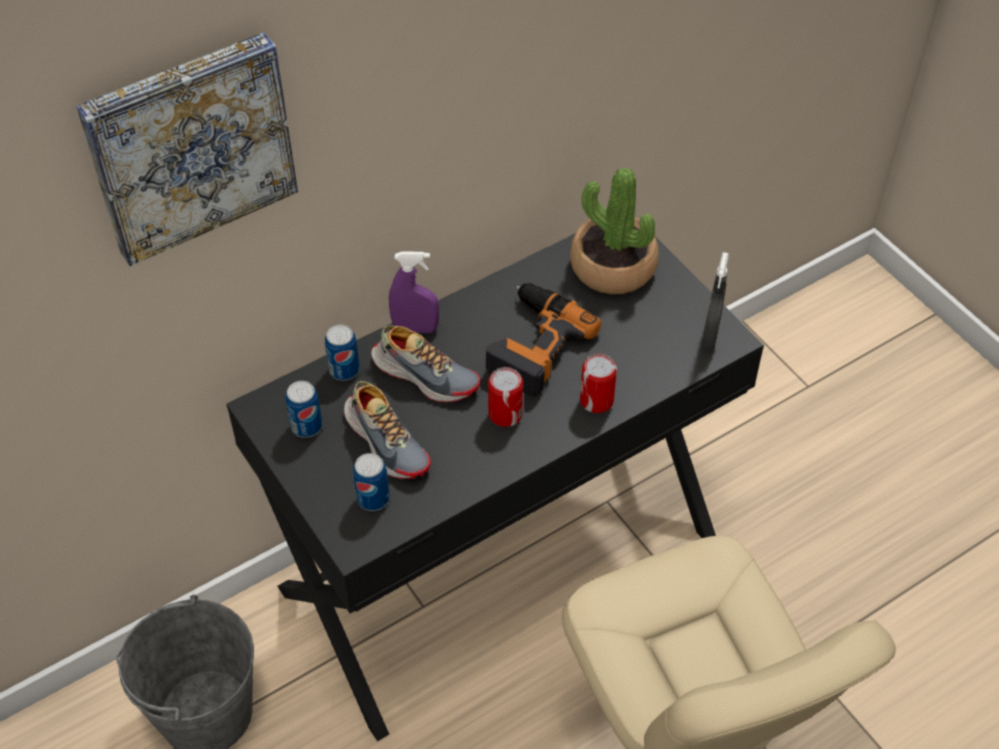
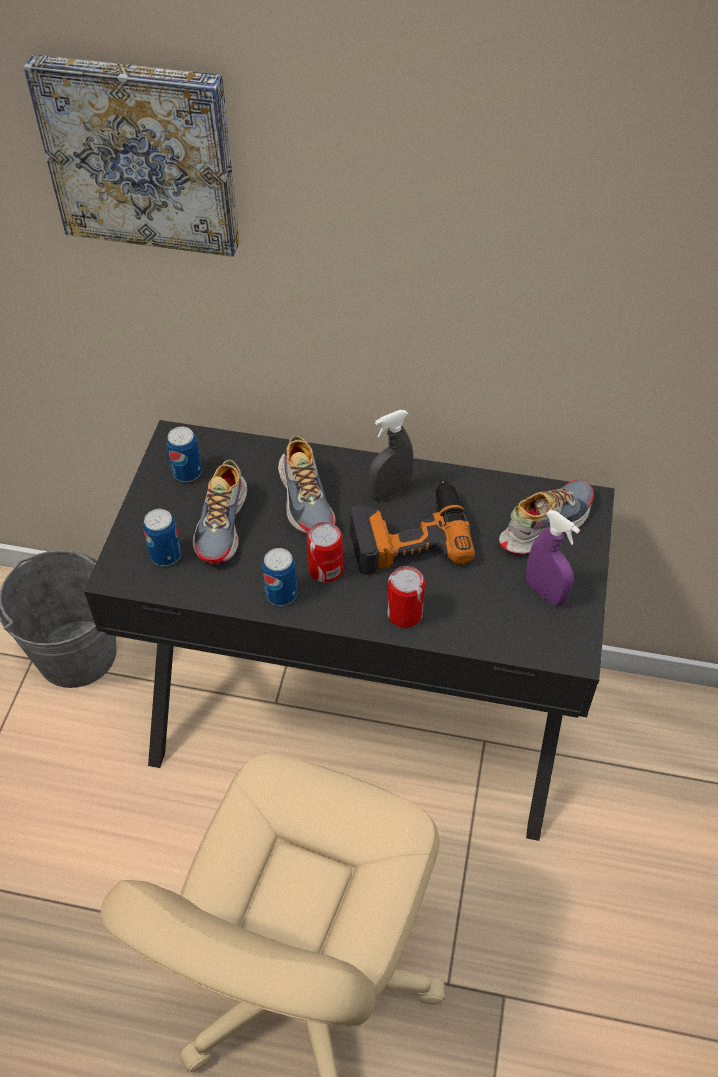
camera: 45 degrees right, 0 degrees up
can [325,324,360,380] -> can moved to [262,548,298,606]
purple spray bottle [389,251,439,333] -> purple spray bottle moved to [526,510,580,606]
potted plant [570,167,658,294] -> shoe [499,480,594,555]
grey spray bottle [701,252,729,350] -> grey spray bottle moved to [369,410,414,501]

